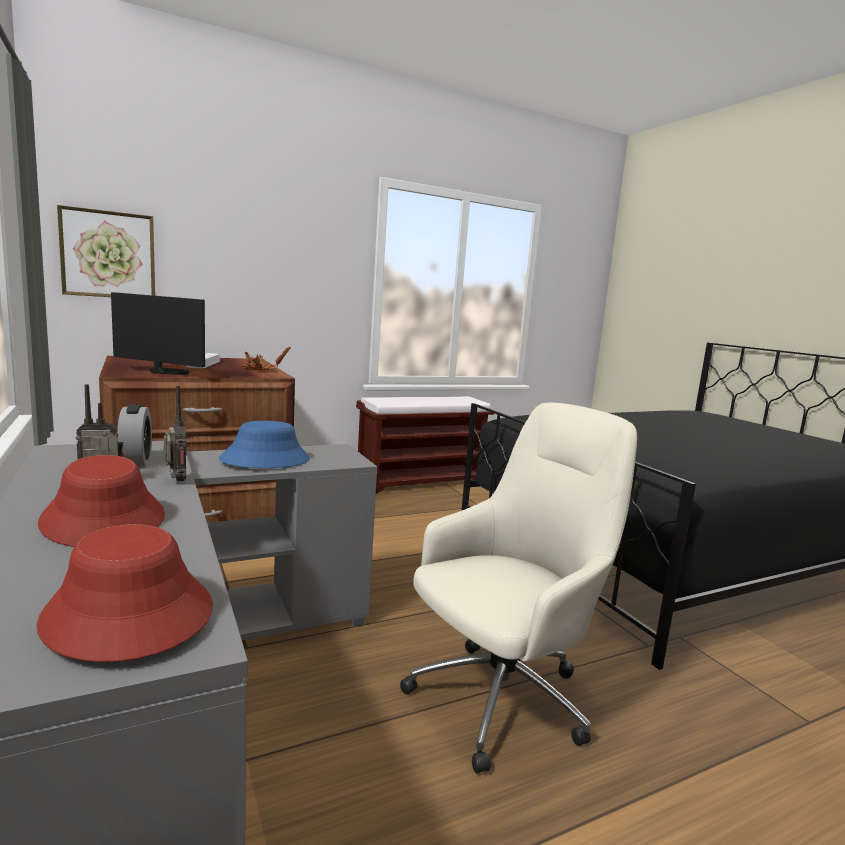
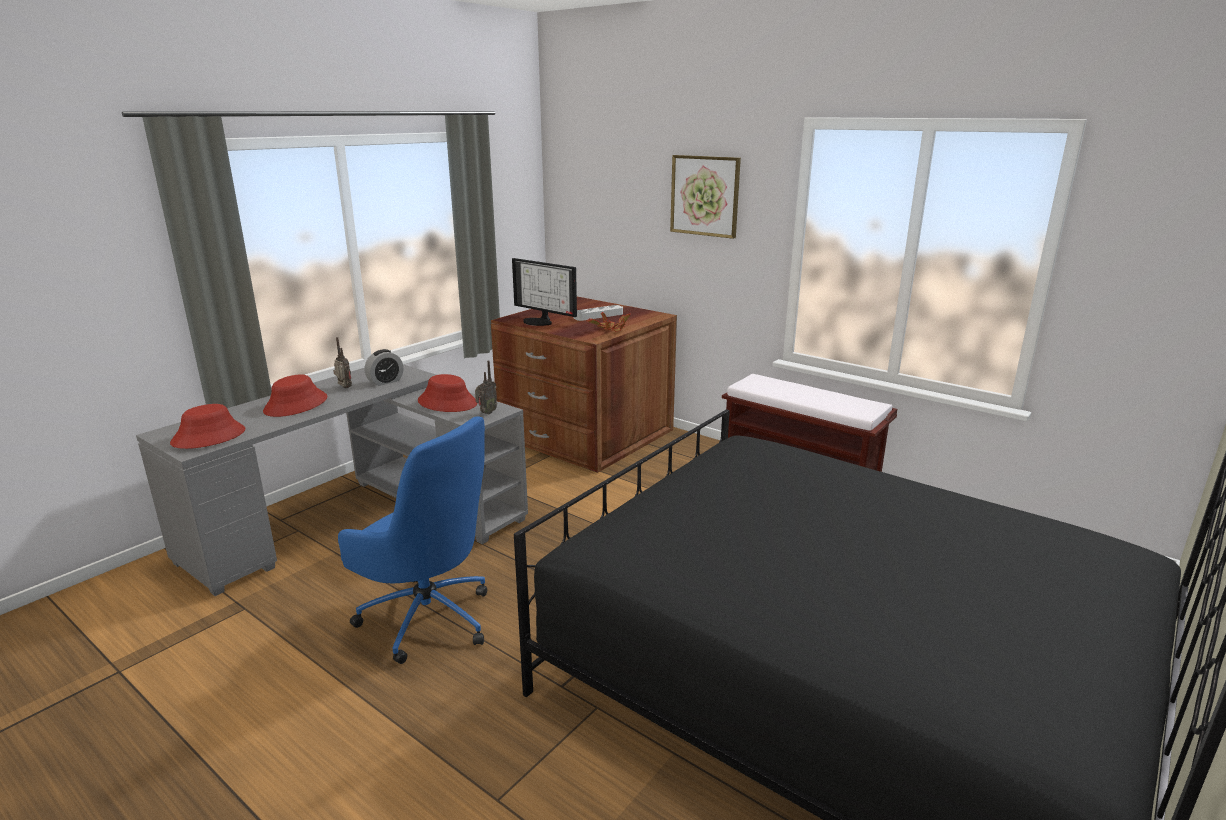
camera: 65 degrees right, 10 degrees up
picture [57,205,155,297] -> picture moved to [670,155,741,239]
monitor [111,292,205,375] -> monitor turned 135 degrees clockwise [512,258,577,326]
radio [163,386,187,481] -> radio moved to [475,361,497,414]
blue hat [219,421,310,468] -> red hat [418,374,477,412]
beige office chair [400,403,637,773] -> blue office chair [338,416,487,664]

